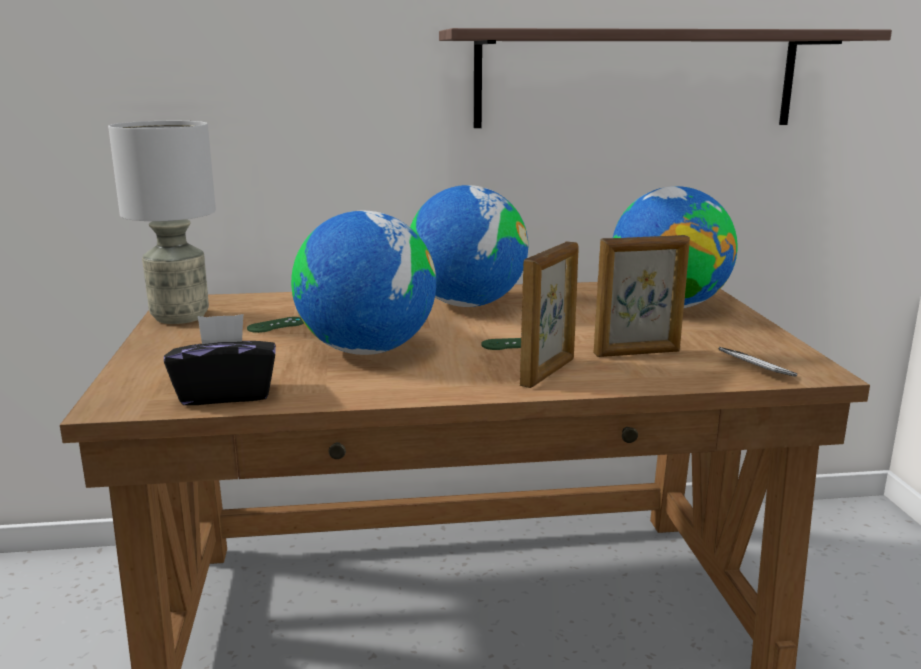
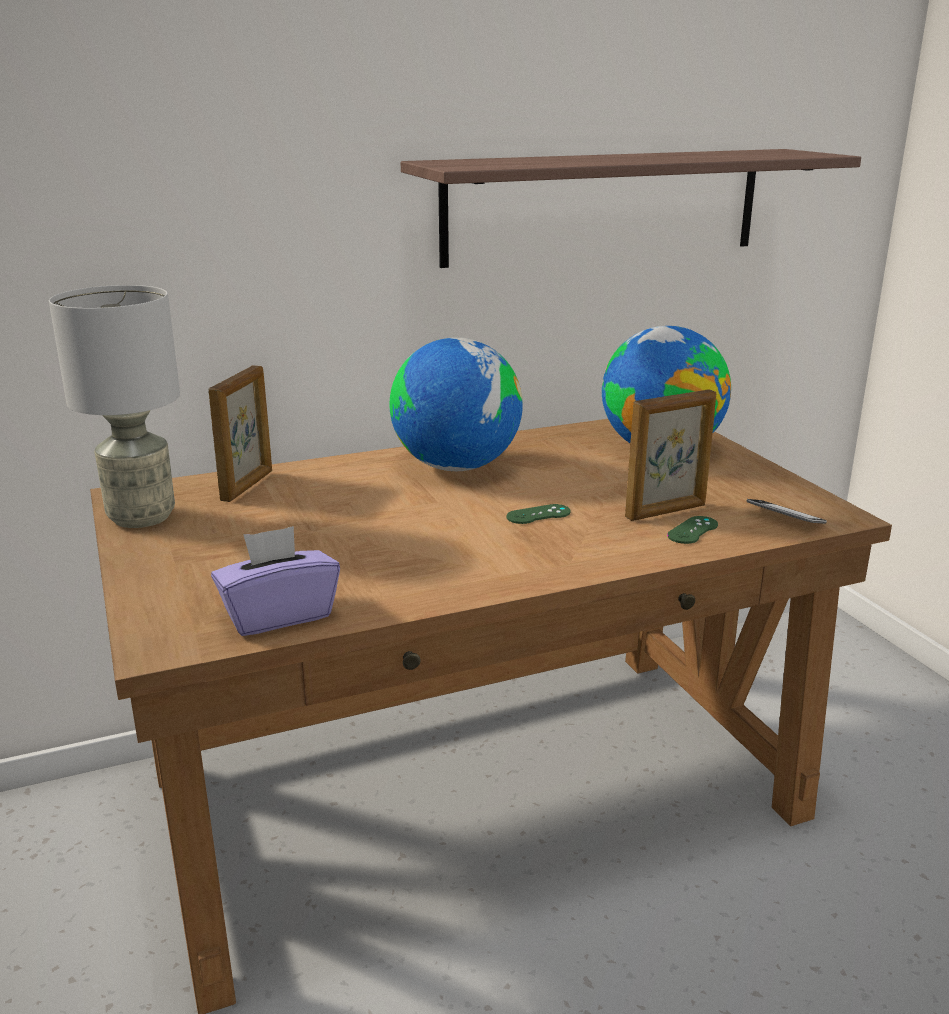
camera: 15 degrees left, 5 degrees up
black tissue box [164,314,276,405] -> purple tissue box [211,526,340,636]
green game controller [247,317,304,333] -> green game controller moved to [667,516,718,544]
globe [291,210,436,355] -> none
picture frame [520,241,579,388] -> picture frame moved to [209,365,272,502]

